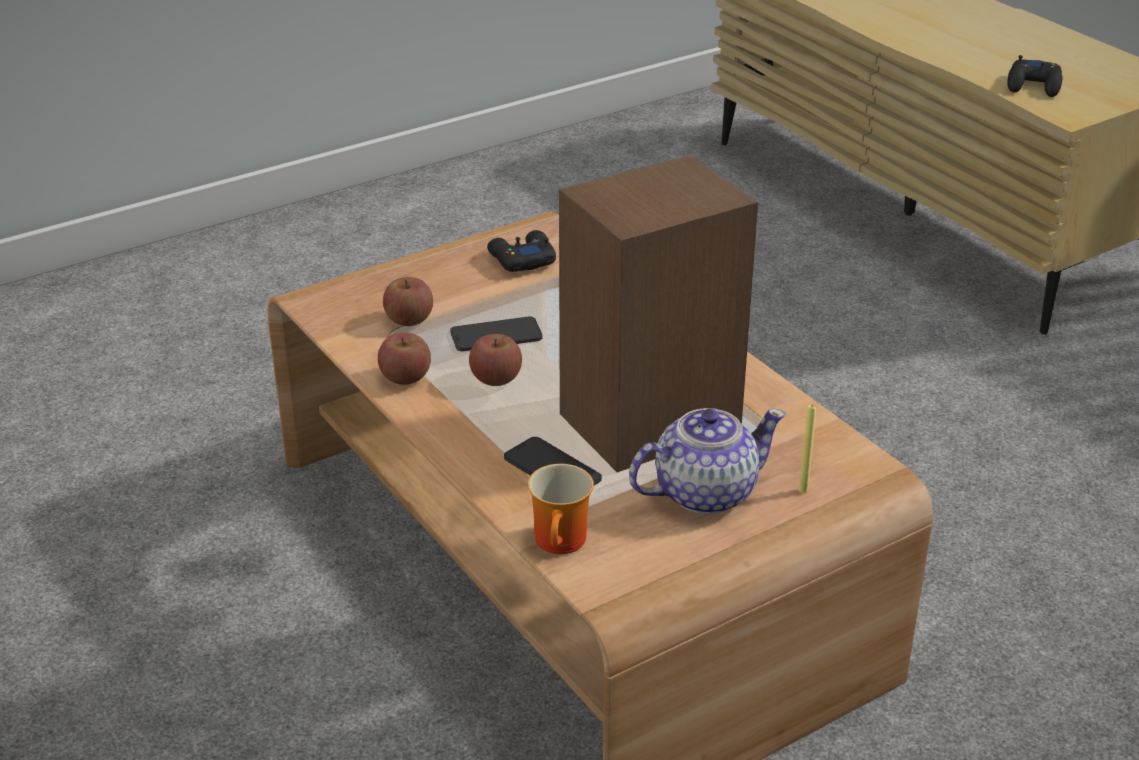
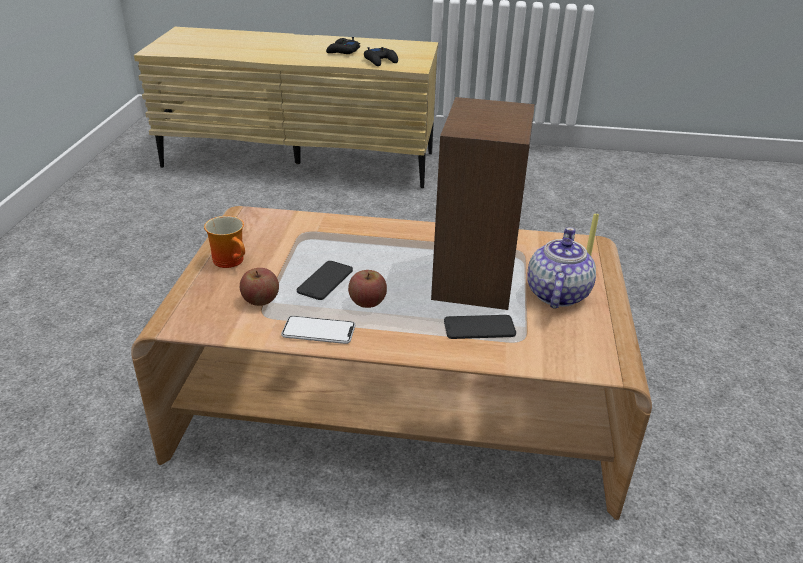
camera: 50 degrees left, 0 degrees up
apple [378,333,431,385] -> phone [281,316,355,344]
black game controller [487,230,556,272] -> black game controller moved to [326,37,360,54]
mug [528,464,594,554] -> mug moved to [204,216,245,268]

